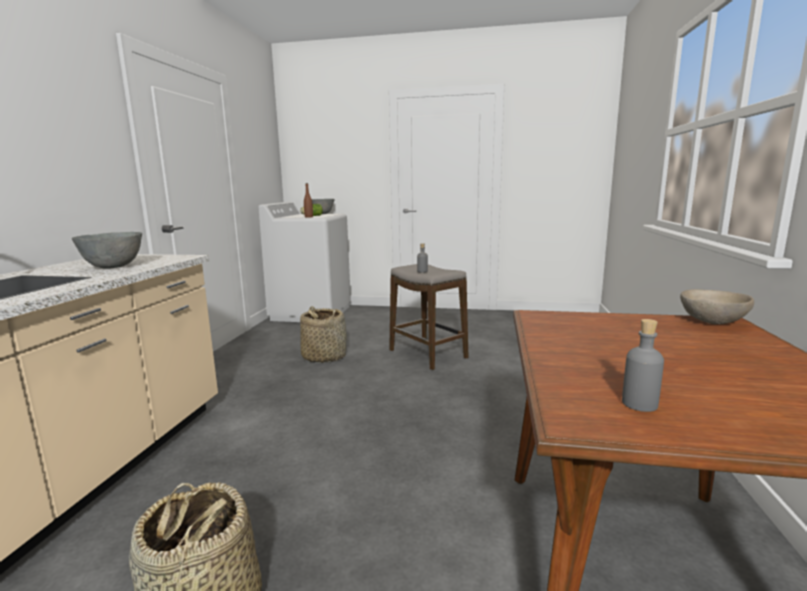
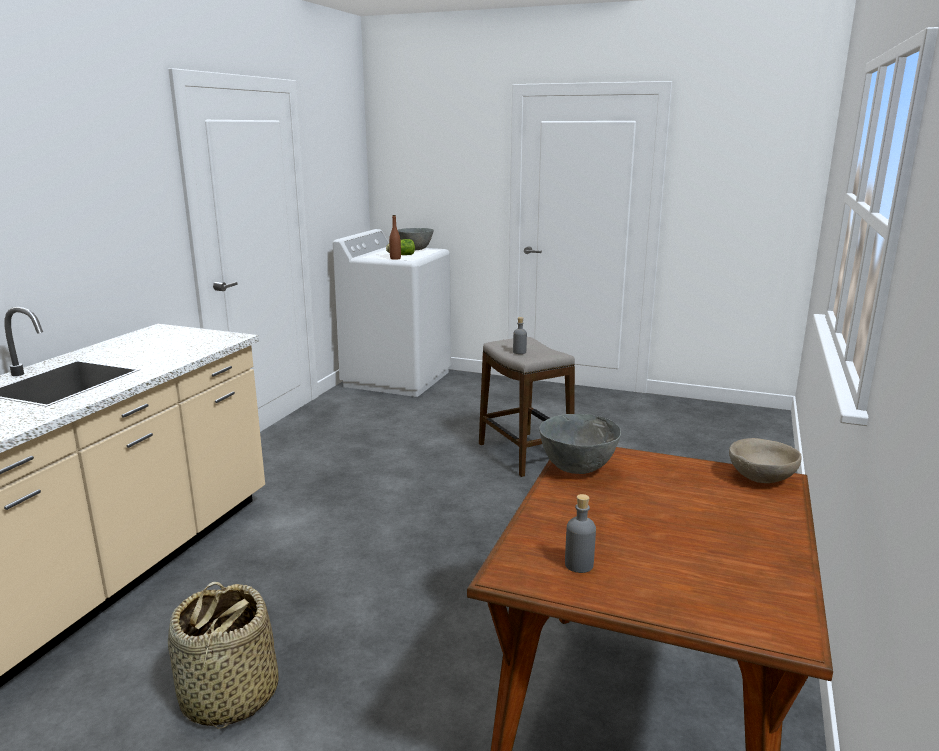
camera: 10 degrees right, 5 degrees up
grey bowl [72,232,142,269] -> grey bowl moved to [539,414,621,474]
basket [300,306,346,363] -> none

